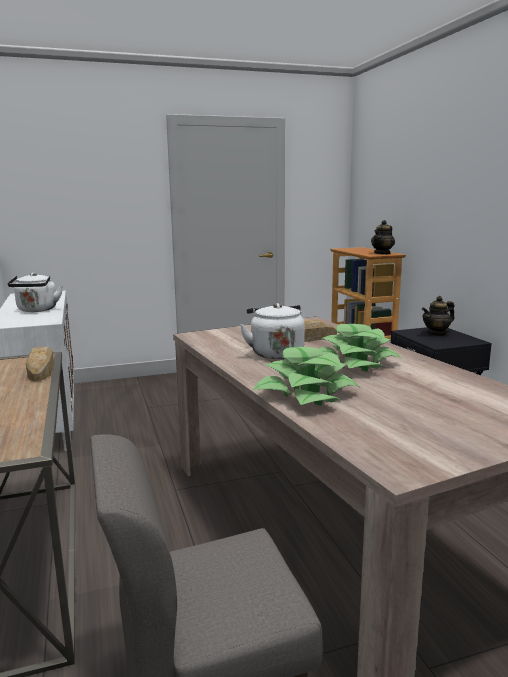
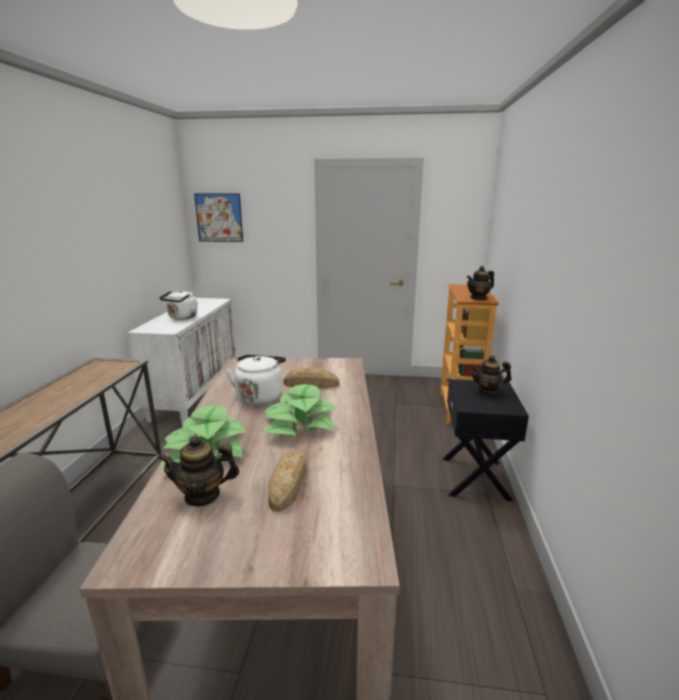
camera: 25 degrees right, 5 degrees up
bread [26,347,54,381] -> bread moved to [268,451,307,512]
none -> teapot [158,435,240,507]
none -> picture [194,193,243,242]

